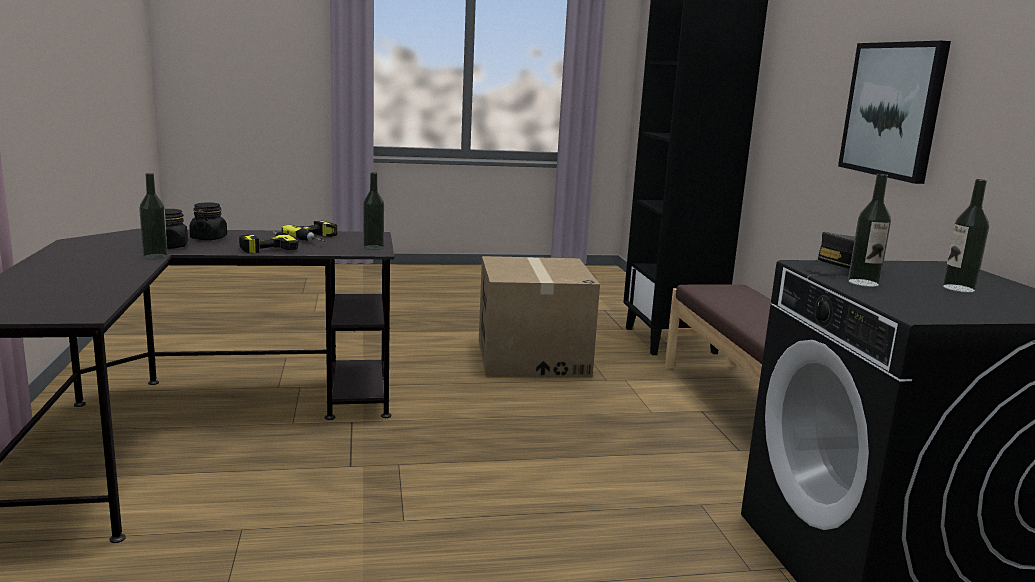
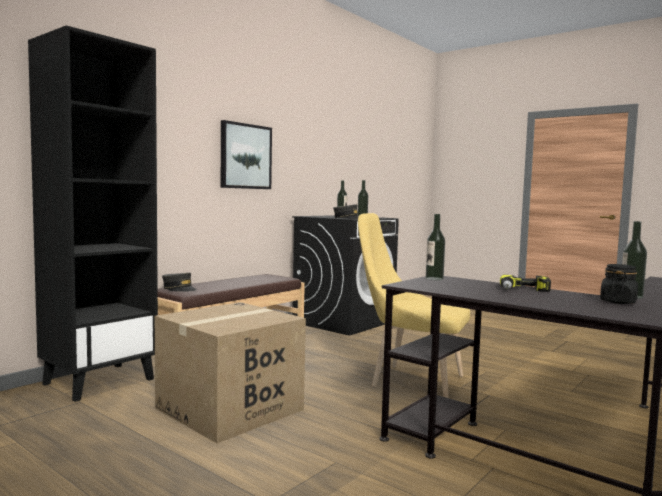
camera: 130 degrees left, 10 degrees down
black jar [190,202,227,240] -> none
power drill [282,221,337,242] -> none
none -> grey cap [162,273,197,292]
none -> yellow chair [358,213,470,398]

